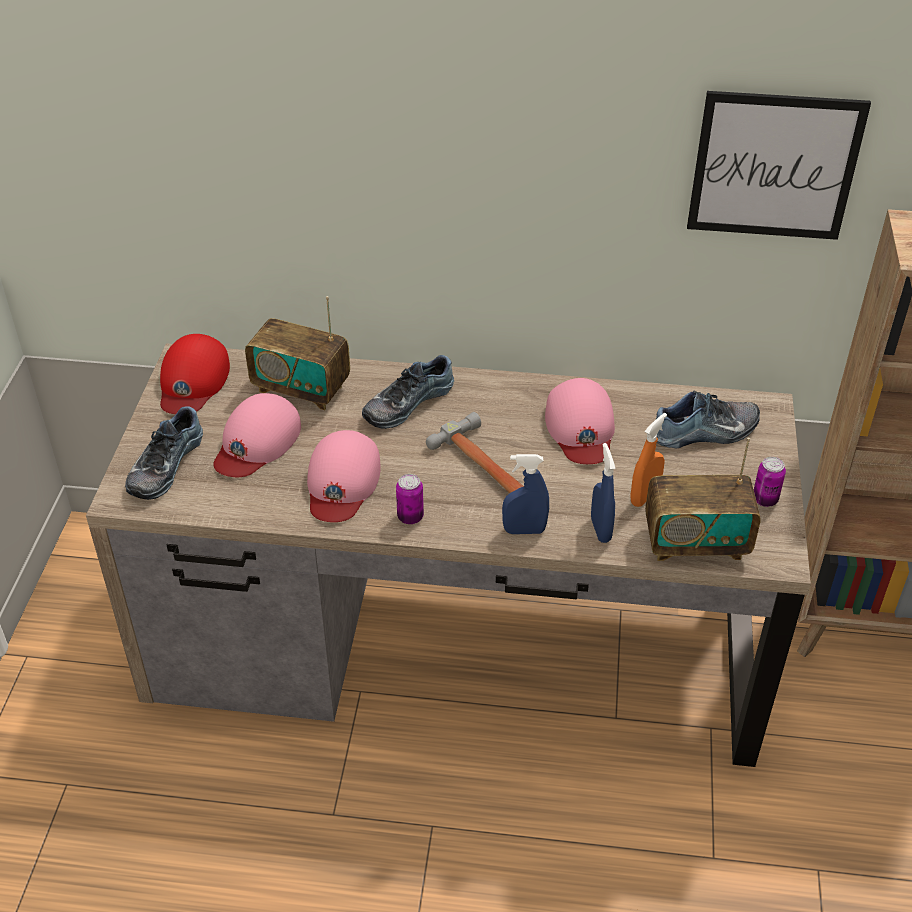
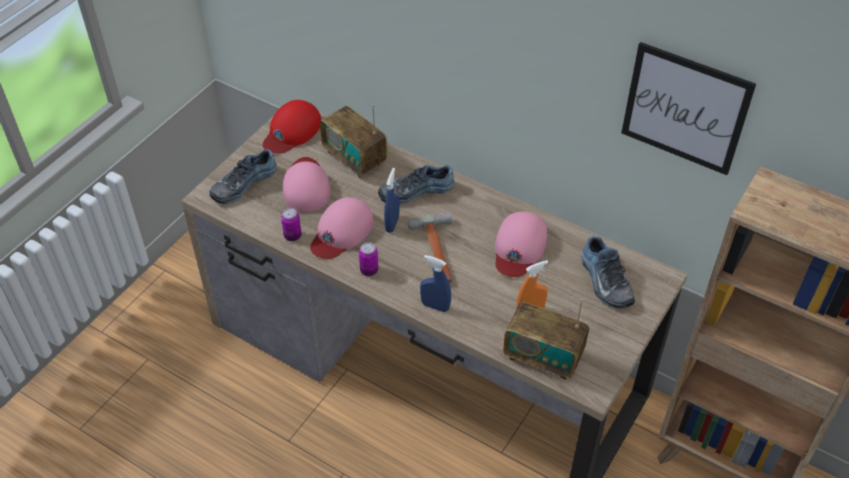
camera: 25 degrees right, 5 degrees up
pink cap [213,393,301,477] -> pink cap turned 120 degrees clockwise [283,157,330,213]
blue spray bottle [591,443,615,543] -> blue spray bottle moved to [384,168,399,233]
shoe [656,391,760,448] -> shoe turned 60 degrees clockwise [581,236,635,308]
can [754,457,786,507] -> can moved to [281,208,302,241]

